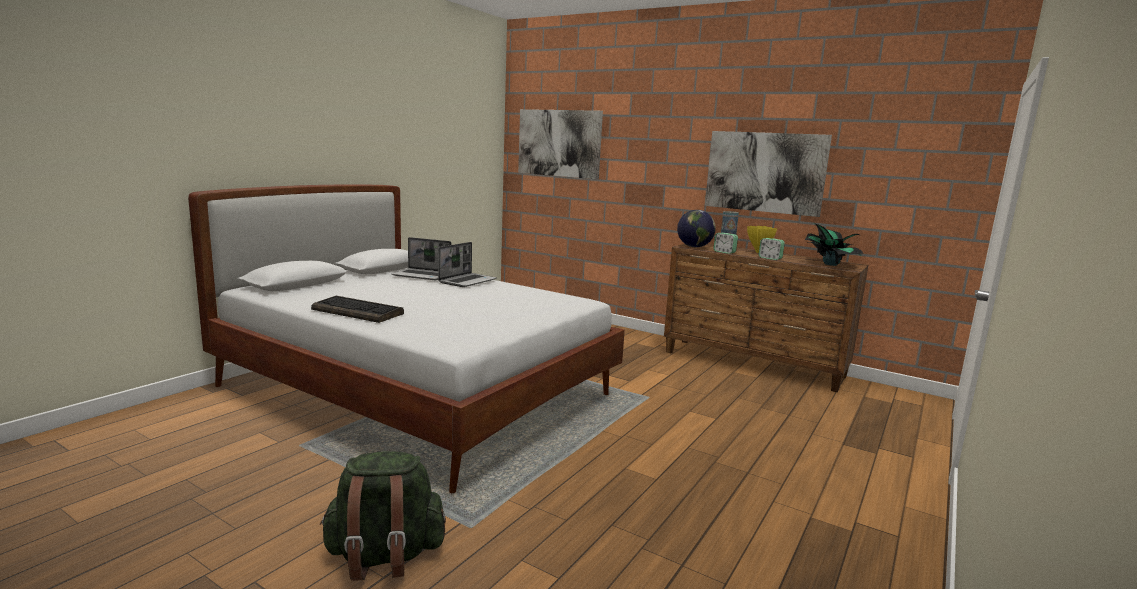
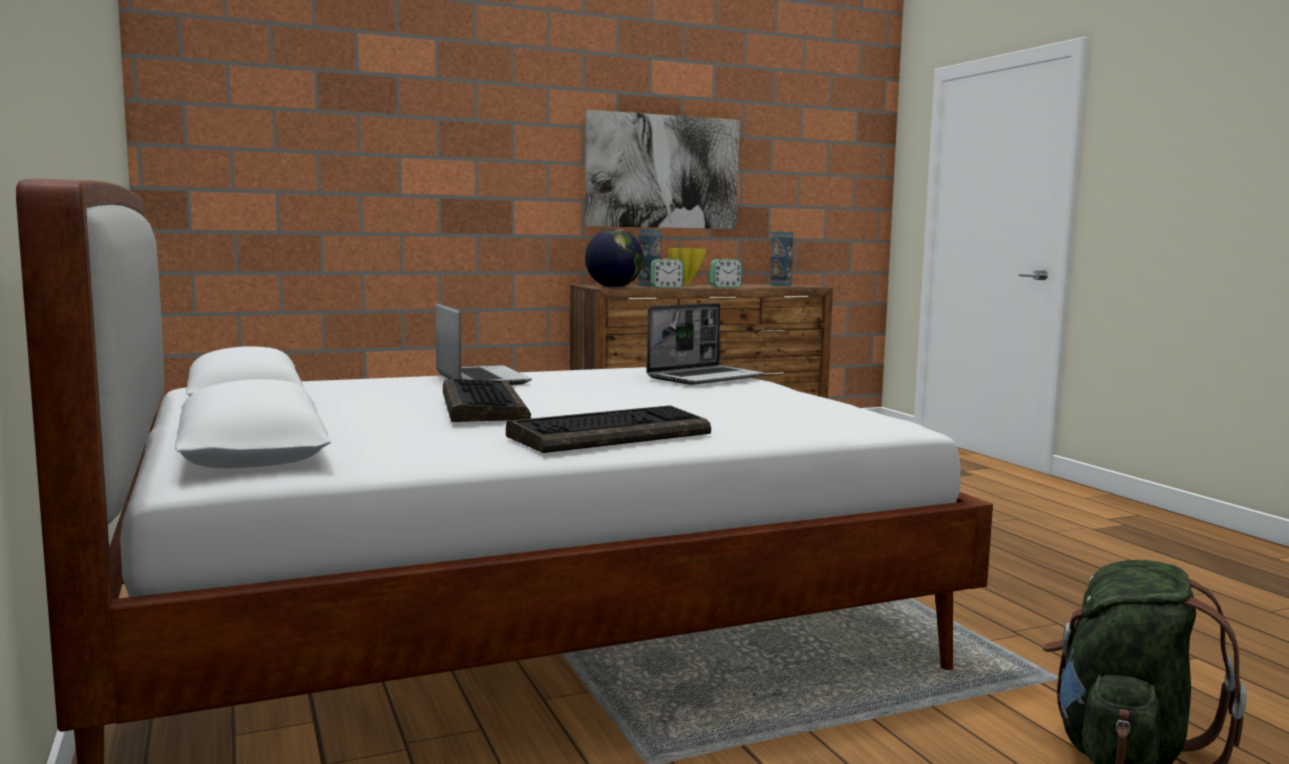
camera: 55 degrees left, 5 degrees down
laptop [392,237,451,280] -> laptop moved to [646,303,765,385]
picture [518,109,603,179] -> none
potted plant [805,222,864,266] -> vase [770,231,793,286]
none -> keyboard [443,379,531,422]

